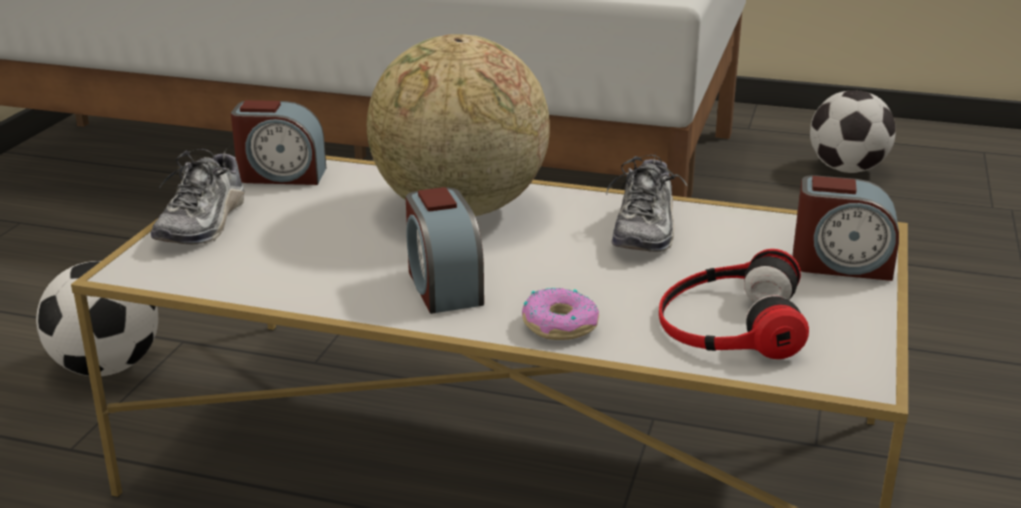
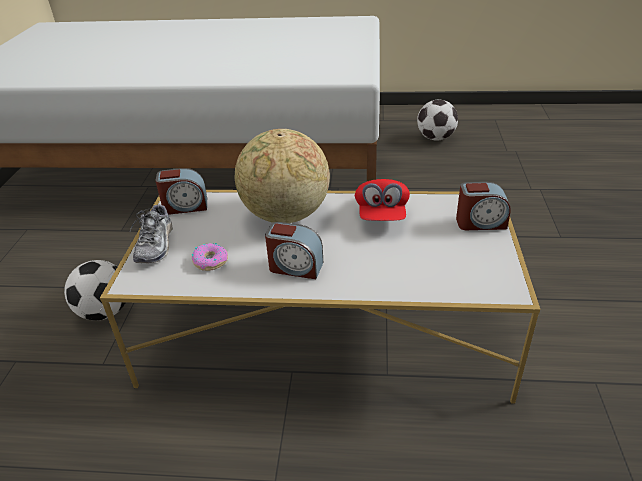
camera: 10 degrees left, 10 degrees up
alarm clock [406,187,484,314] -> alarm clock turned 45 degrees counterclockwise [265,222,323,279]
donut [522,288,599,340] -> donut moved to [192,243,228,271]
shoe [606,154,688,252] -> red cap [355,179,410,221]
headphones [659,249,809,359] -> none

